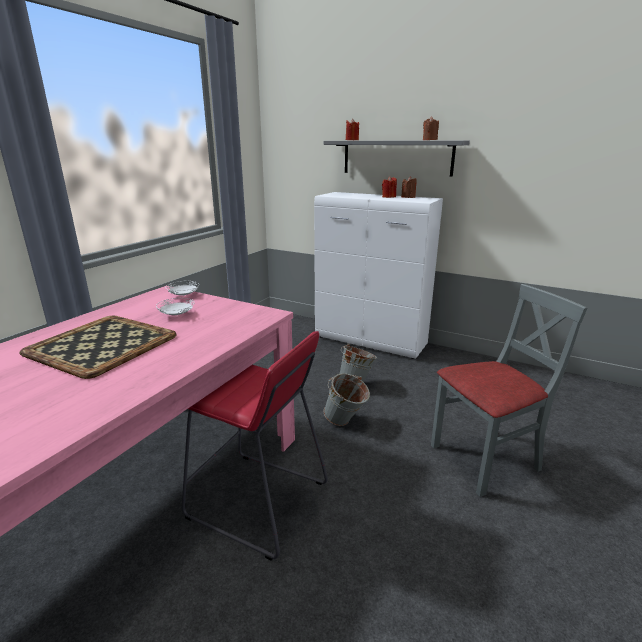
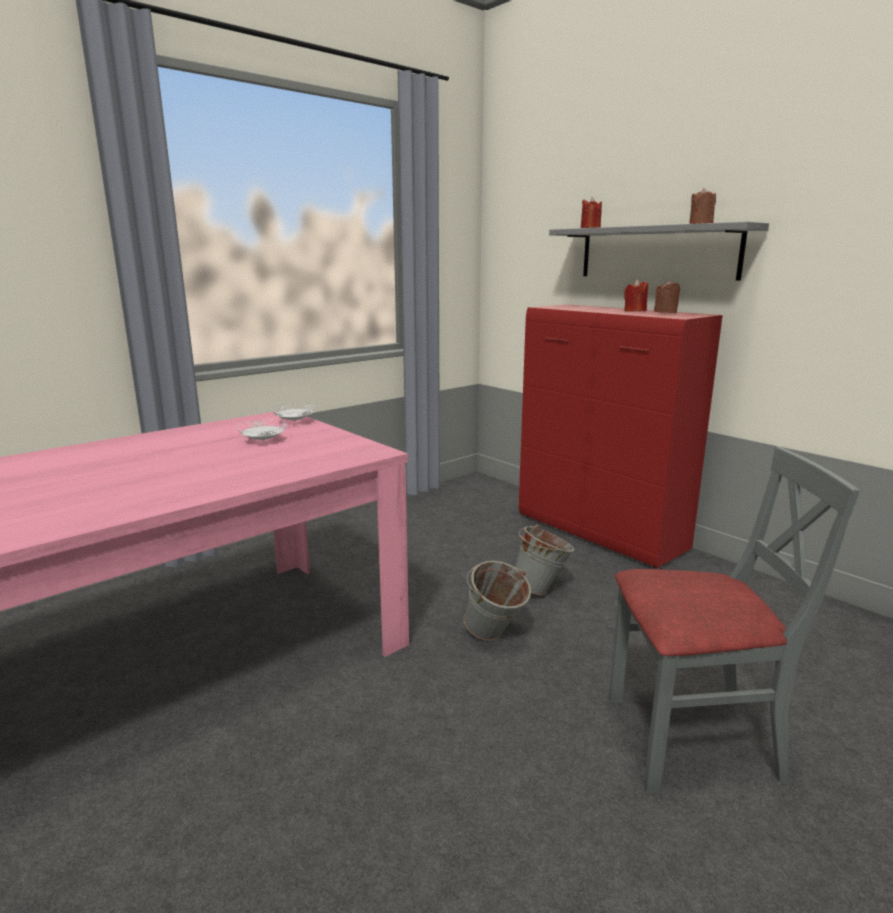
camera: 20 degrees right, 5 degrees down
tray [20,316,177,379] -> none
red stool [182,331,328,561] -> none
white cabinet [314,192,443,359] -> red cabinet [519,304,723,568]

